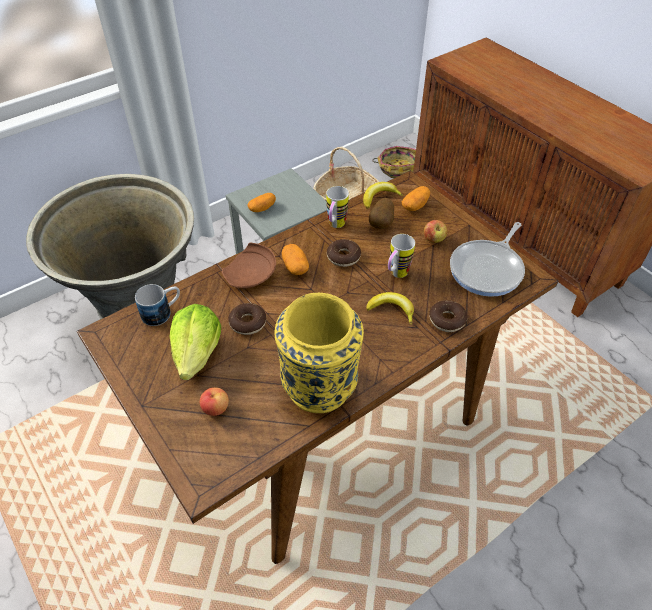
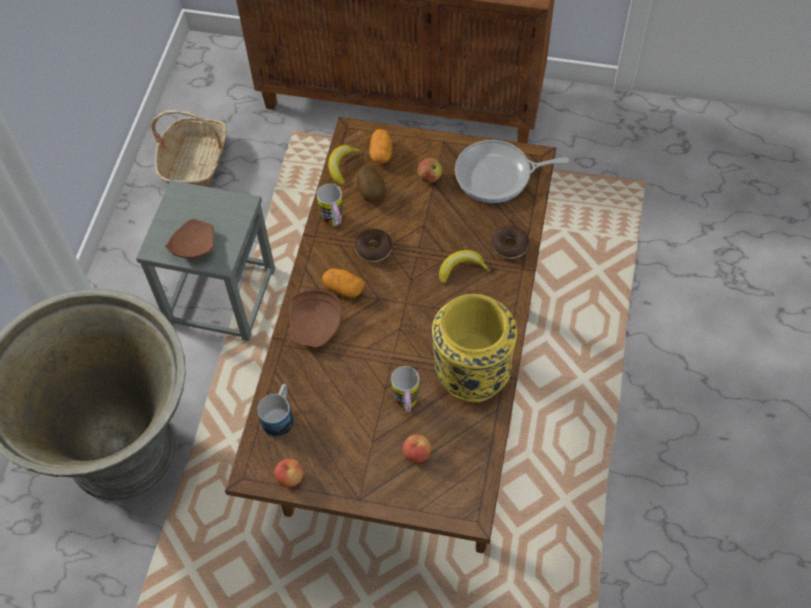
camera: 40 degrees left, 10 degrees up
lettuce [170,304,221,380] -> none
donut [229,303,266,335] -> none
potato [247,193,276,212] -> brown plate [165,219,214,259]
basket [372,146,416,178] -> none
mug [388,234,415,278] -> mug moved to [391,366,419,412]
frying pan [450,222,525,297] -> frying pan turned 90 degrees clockwise [455,140,569,203]
none -> apple [274,459,303,487]

